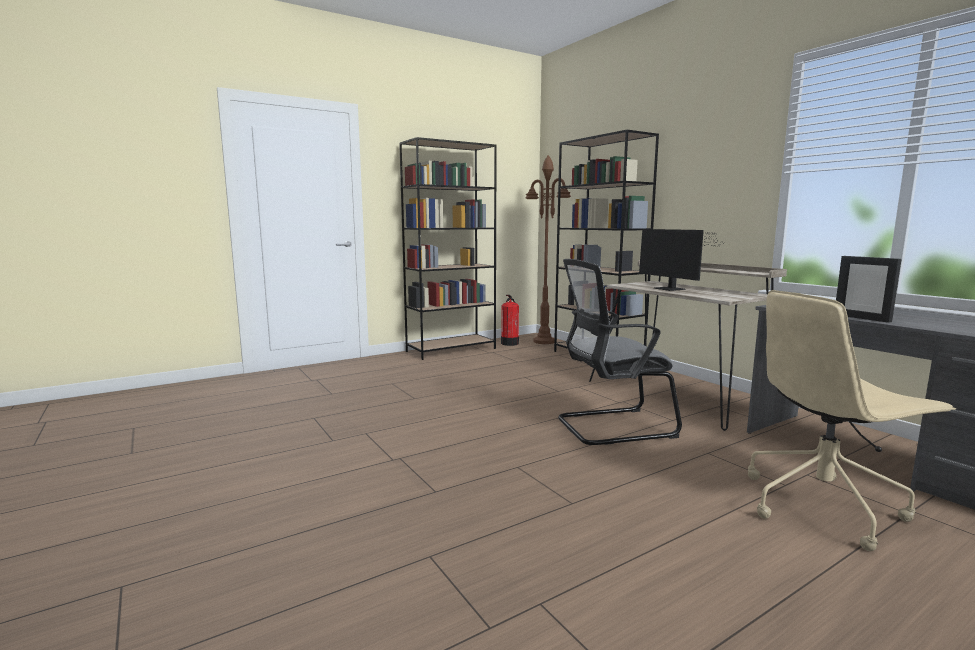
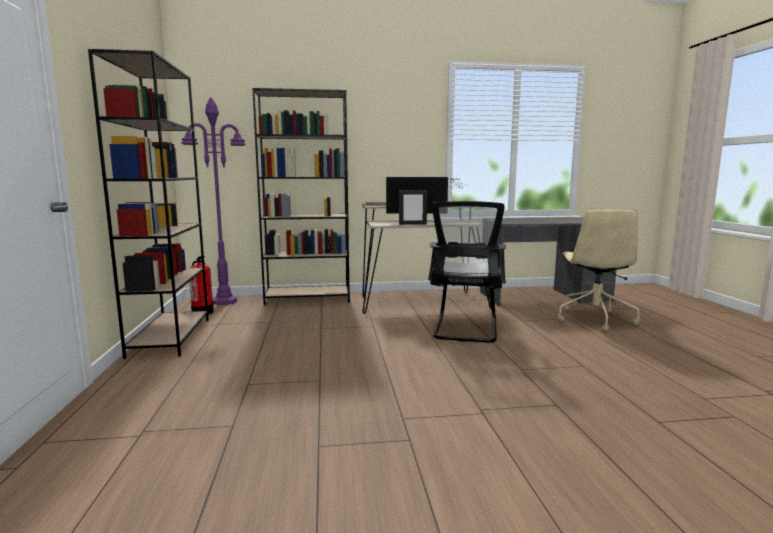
camera: 65 degrees left, 0 degrees up
brown floor lamp [525,155,571,344] -> purple floor lamp [181,97,246,305]
picture frame [836,256,902,323] -> picture frame moved to [399,190,427,225]

